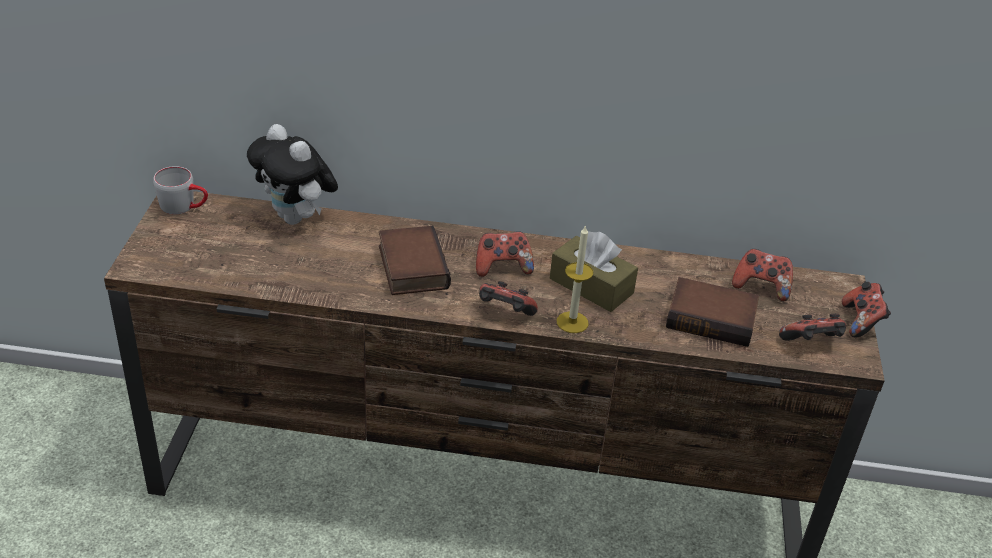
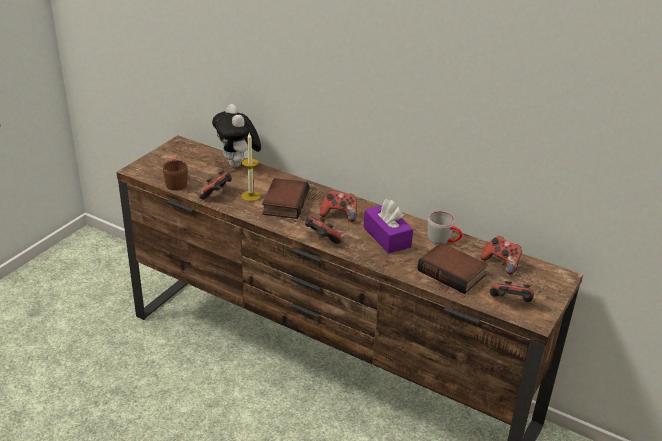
camera: 25 degrees right, 5 degrees down
grey mug [153,166,208,215] -> grey mug moved to [428,211,463,244]
brown tissue box [550,231,638,312] -> purple tissue box [364,199,413,254]
candle [557,225,593,333] -> candle moved to [241,133,261,201]
game controller [842,282,891,338] -> game controller moved to [199,171,232,199]
none -> brown mug [163,159,188,191]

